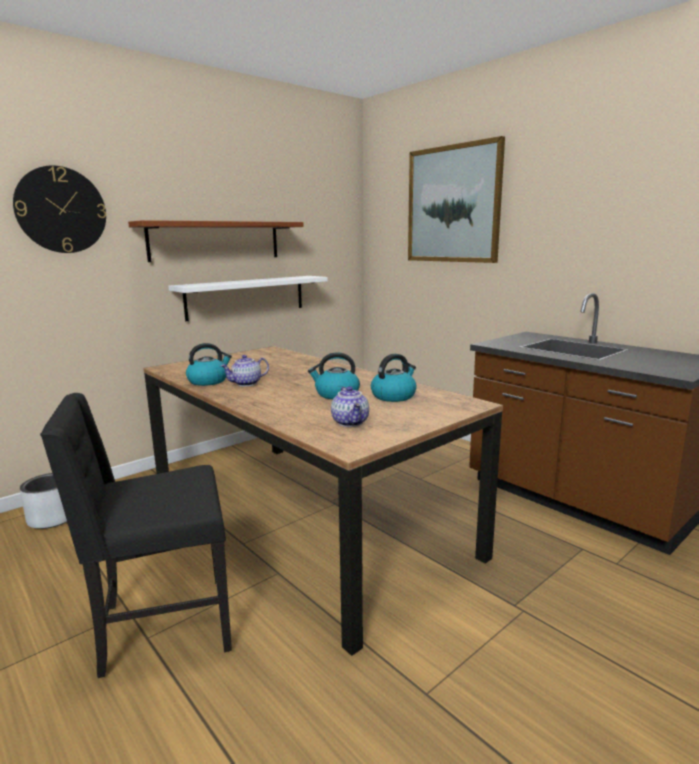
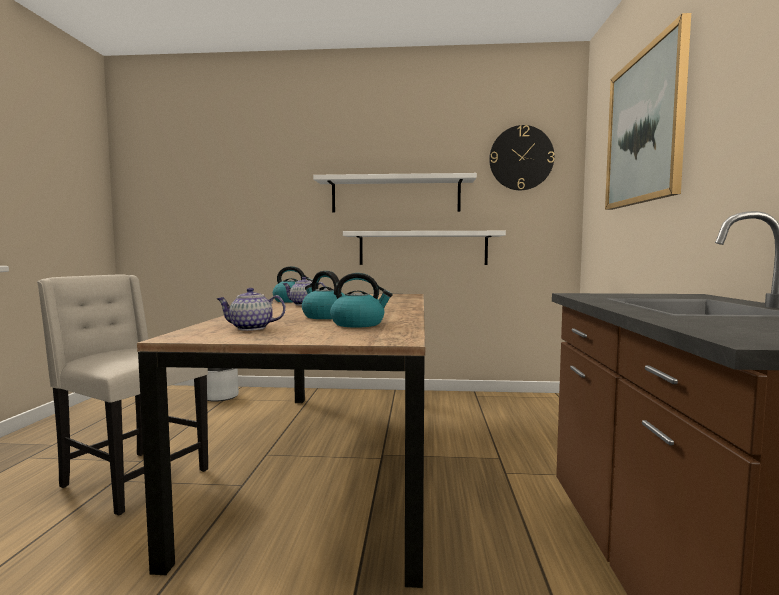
camera: 45 degrees right, 10 degrees down
wall clock [13,165,106,253] -> wall clock moved to [489,125,554,190]
black chair [40,393,232,678] -> beige chair [37,274,208,516]
brown shelf [128,220,304,262] -> white shelf [313,173,477,212]
teapot [331,386,369,427] -> teapot turned 60 degrees clockwise [217,288,286,331]

